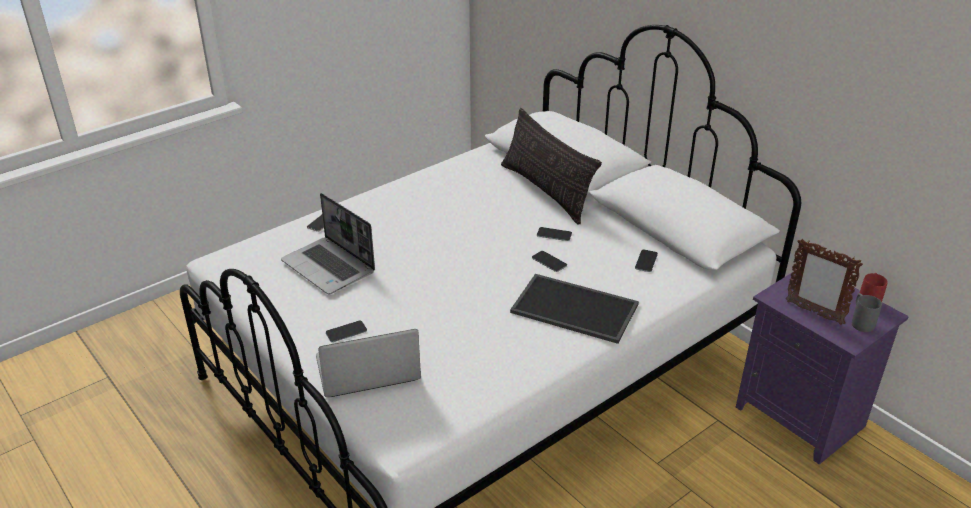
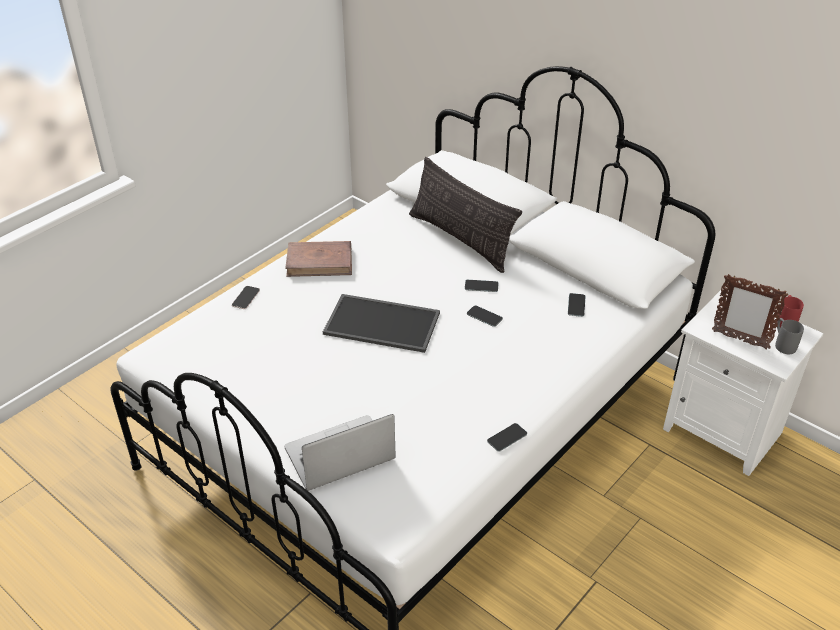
camera: 10 degrees left, 5 degrees up
laptop [281,193,375,294] -> none
phone [326,321,367,342] -> phone moved to [487,423,527,451]
tray [510,274,639,344] -> tray moved to [323,294,440,353]
purple nightstand [736,273,909,465] -> white nightstand [663,290,824,476]
none -> brown book [285,241,352,277]

